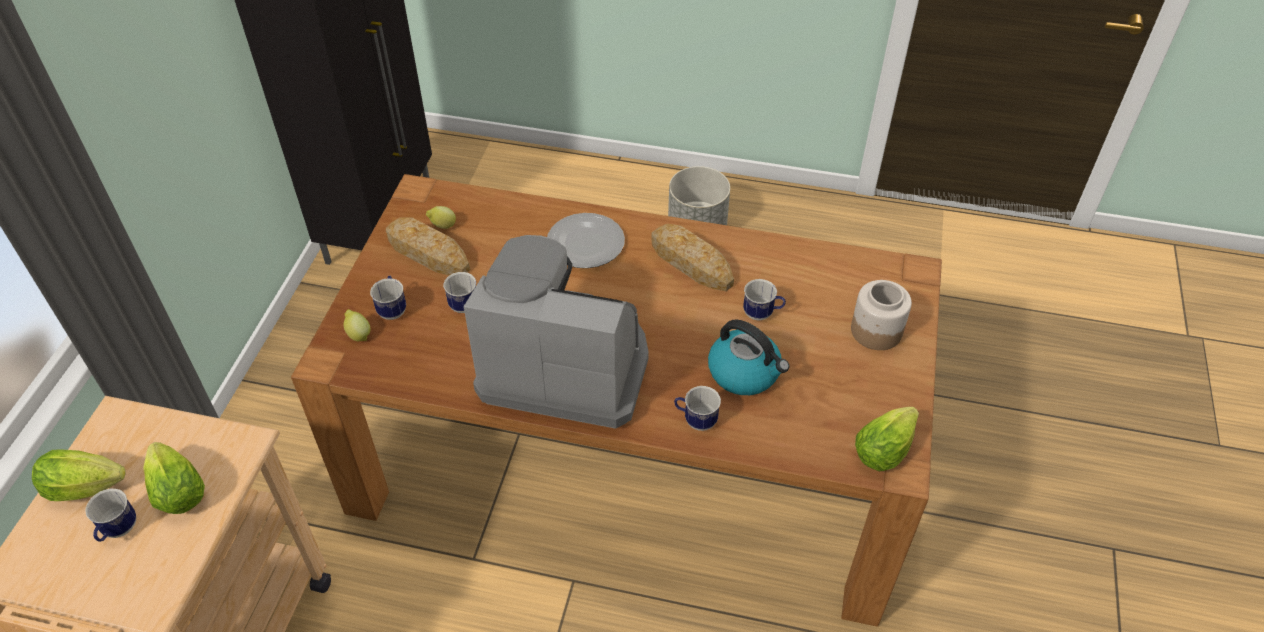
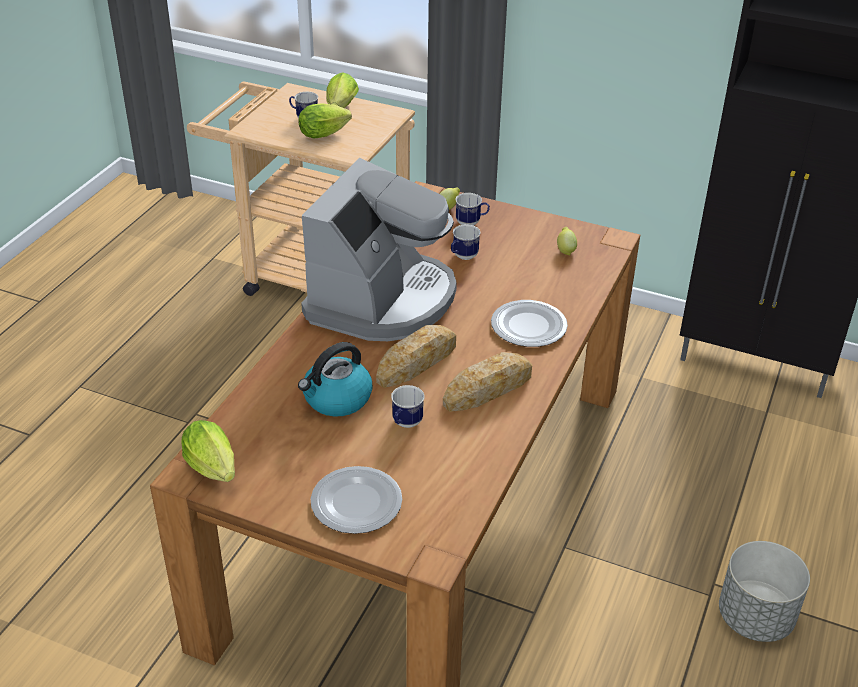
camera: 100 degrees right, 10 degrees down
bread [386,217,470,275] -> bread moved to [376,325,456,388]
mug [674,386,721,431] -> none
jar [851,280,912,350] -> plate [311,466,402,534]

